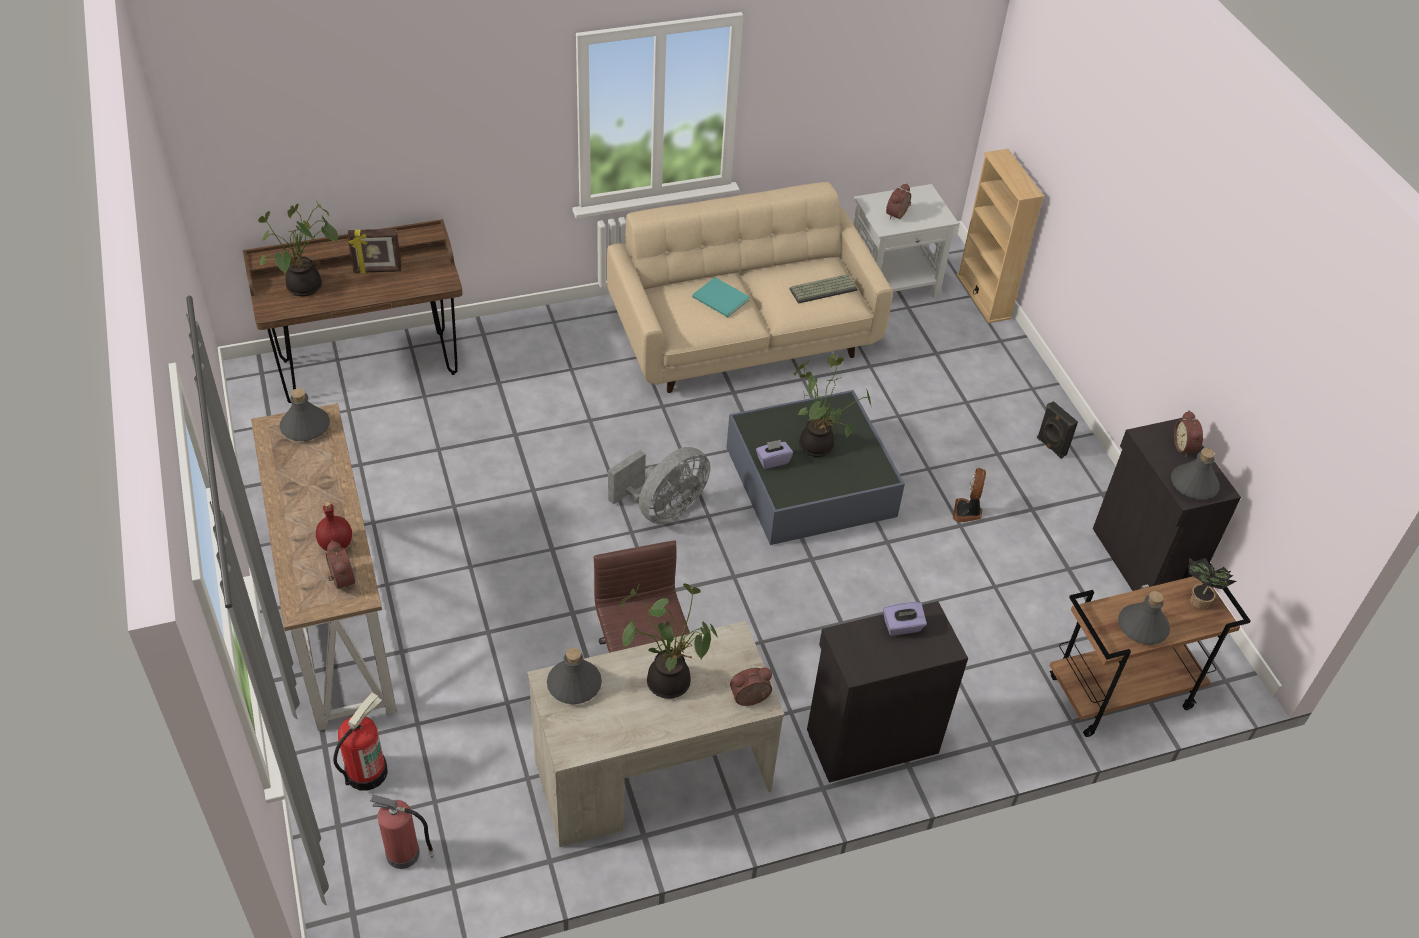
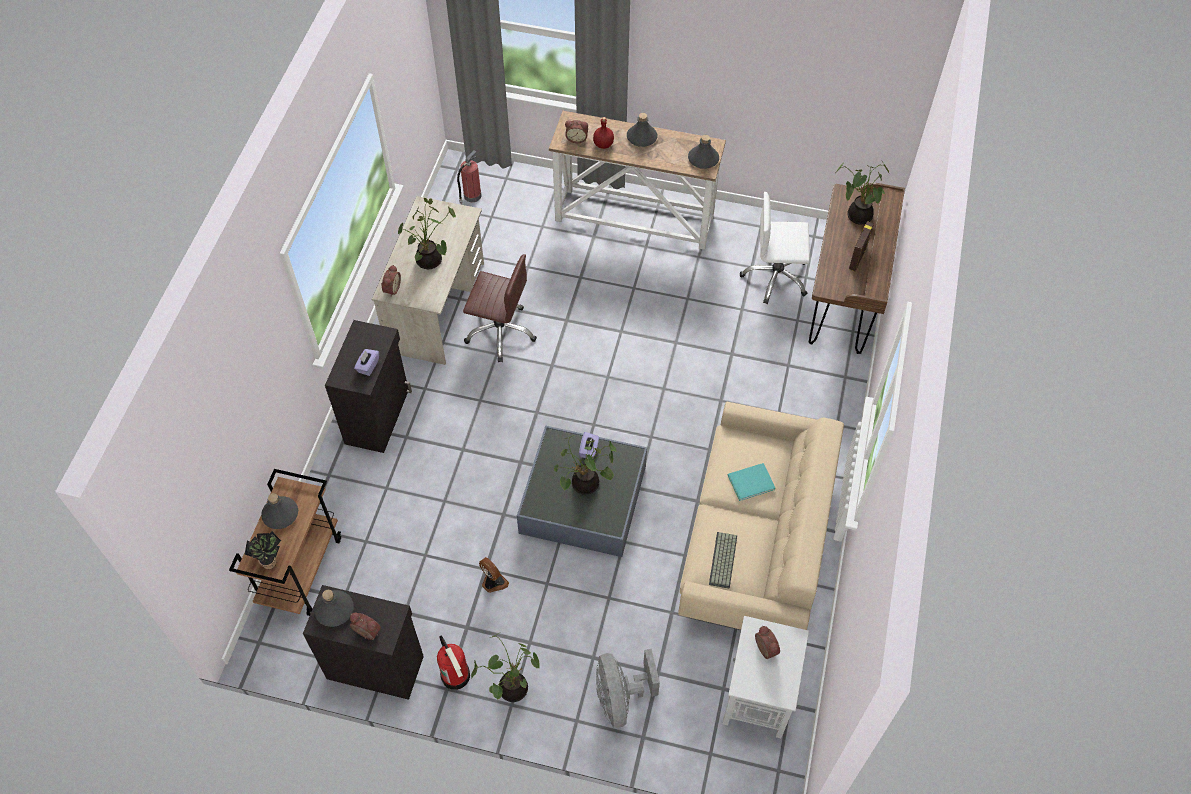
camera: 125 degrees right, 10 degrees up
fire extinguisher [333,693,388,791] -> fire extinguisher moved to [437,636,470,690]
grey bottle [547,647,602,704] -> grey bottle moved to [627,113,658,147]
grey fan [608,447,710,525] -> grey fan moved to [596,649,660,728]
beige bookcase [956,149,1044,323] -> none
black speaker [1037,401,1078,459] -> potted plant [471,633,540,702]
none -> white office chair [740,192,810,304]

